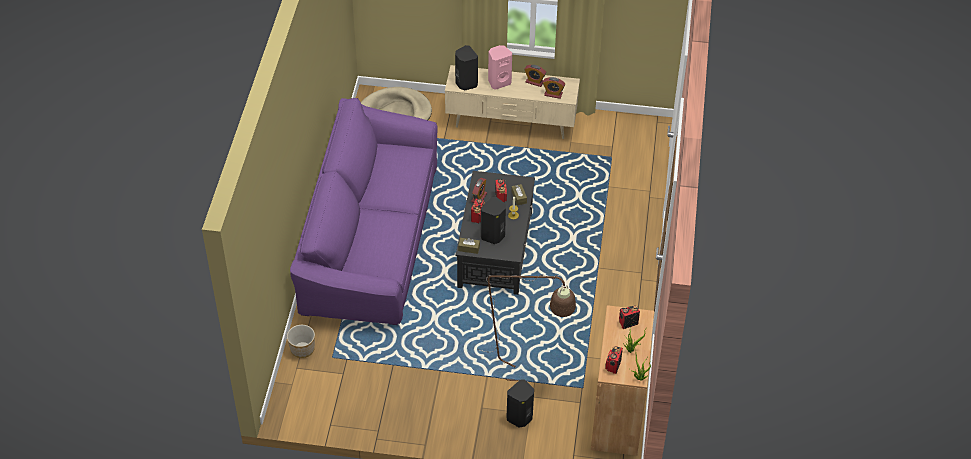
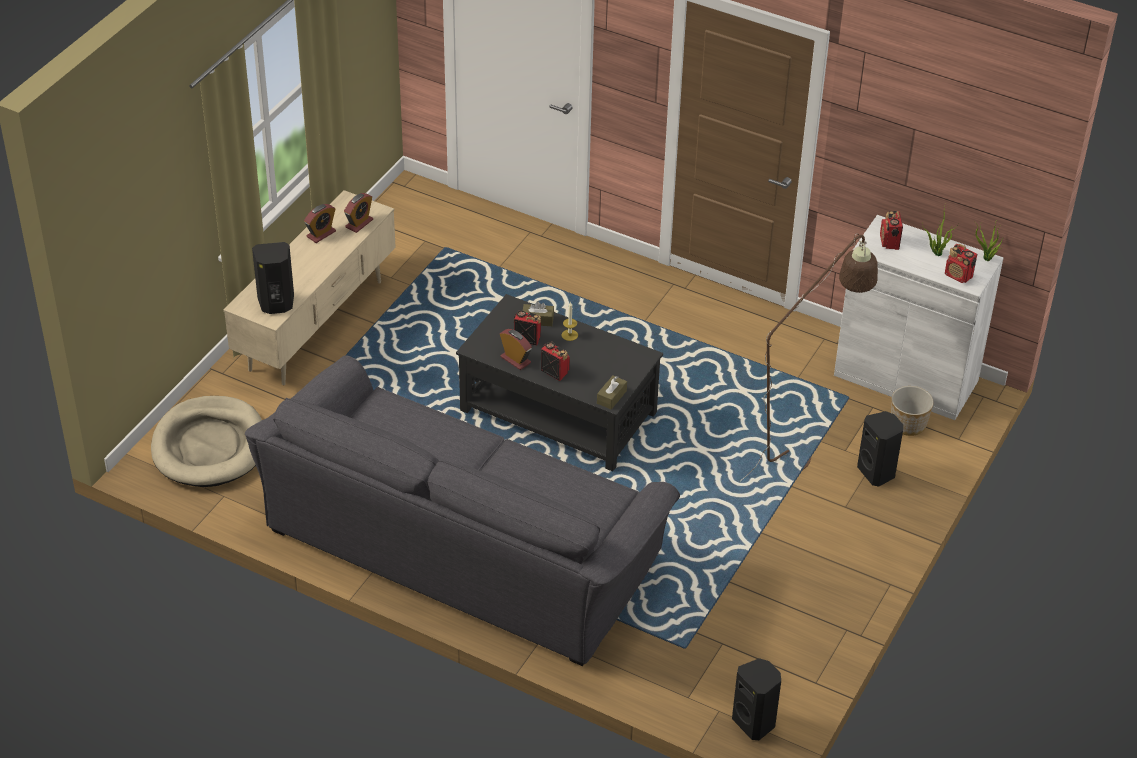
camera: 70 degrees left, 5 degrees down
planter [287,325,315,358] -> planter moved to [891,386,934,436]
purple sofa [290,98,437,325] -> grey sofa [245,355,680,666]
black speaker [481,197,506,244] -> black speaker moved to [732,658,781,740]
pink speaker [488,45,512,90] -> none
brown cabinet [591,305,654,456] -> white cabinet [834,215,1003,420]

